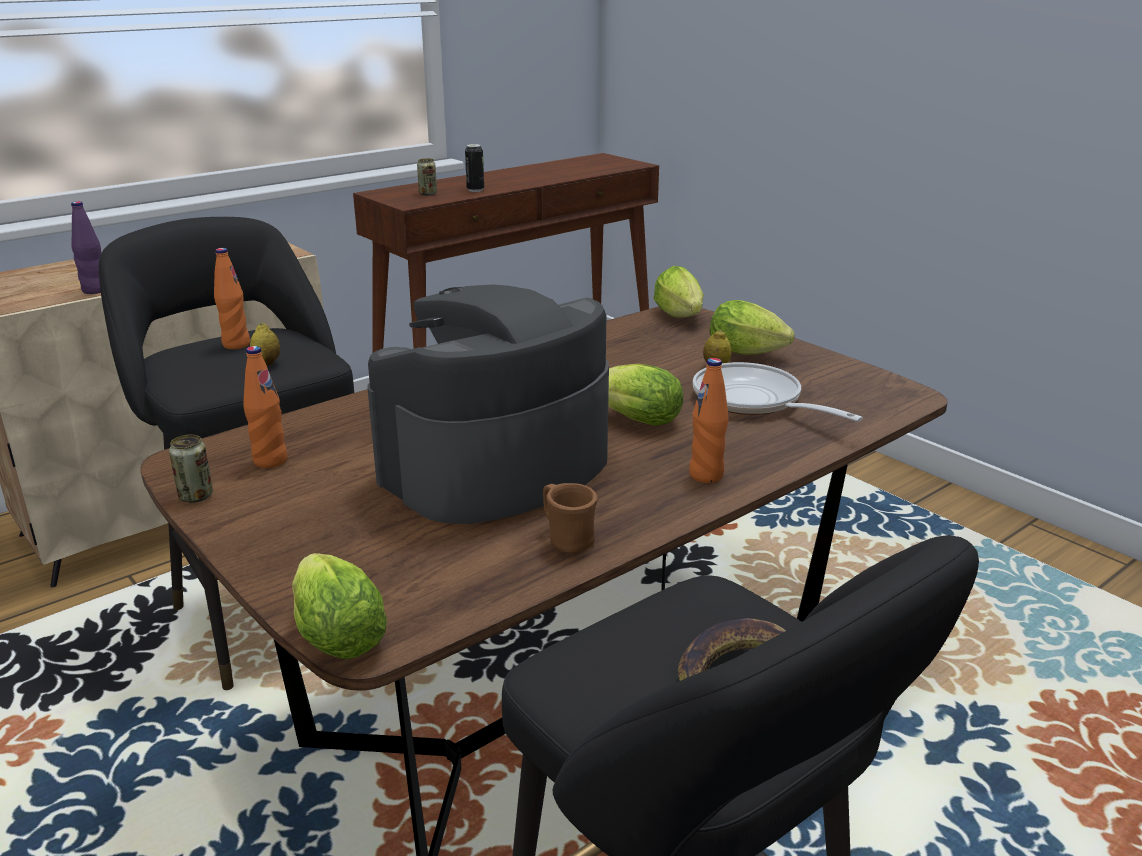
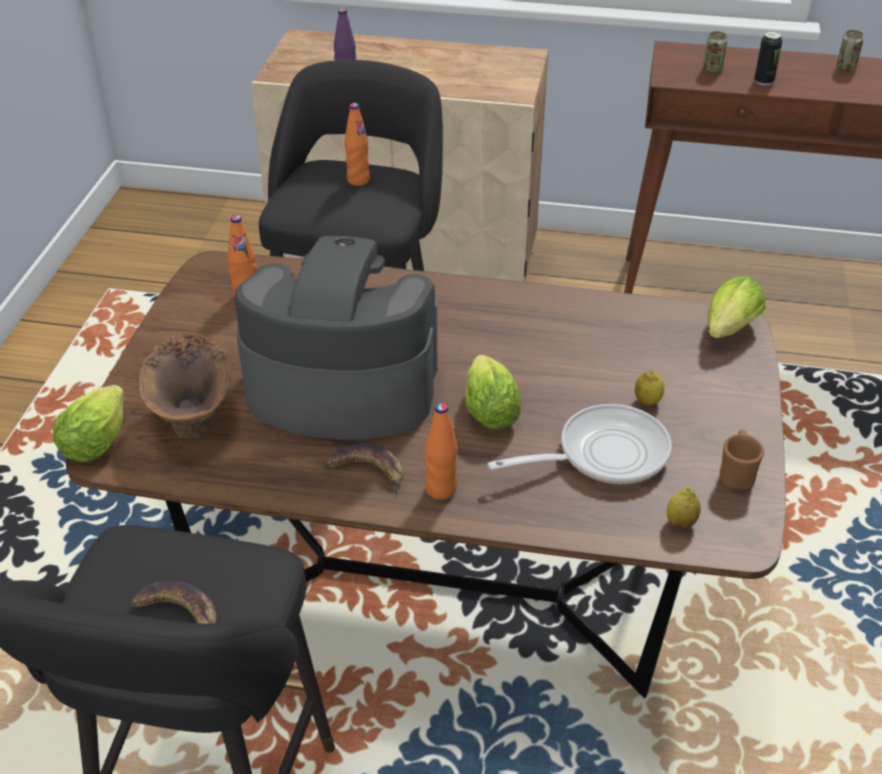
camera: 50 degrees right, 15 degrees up
can [169,435,213,503] -> can moved to [837,30,864,71]
lemon [250,323,280,365] -> lemon moved to [667,487,701,529]
brown mug [543,483,597,553] -> brown mug moved to [720,430,764,490]
frying pan [693,362,863,422] -> frying pan turned 60 degrees clockwise [488,404,671,484]
lettuce [710,300,795,355] -> none
none -> brown vase [139,333,231,440]
none -> banana [324,443,404,499]

